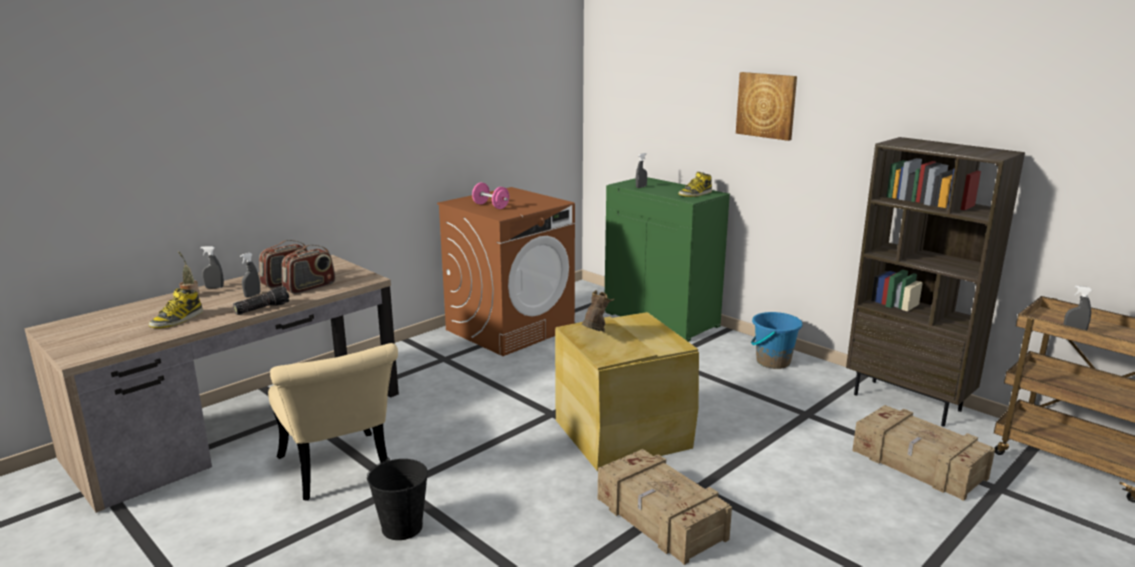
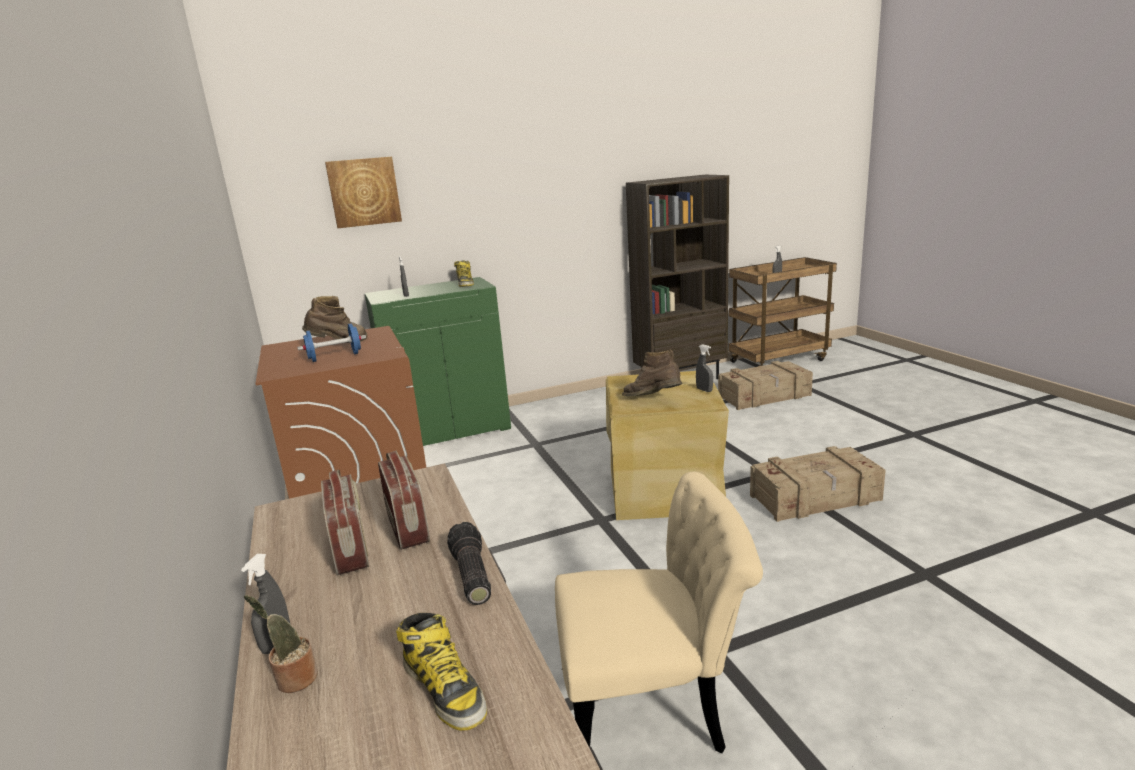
camera: 65 degrees left, 0 degrees up
grey spray bottle [240,253,260,298] -> grey spray bottle moved to [696,344,713,392]
black bucket [367,458,428,540] -> none
pink dumbbell [472,182,509,209] -> blue dumbbell [297,323,366,362]
picture [736,72,797,141] -> picture moved to [325,157,402,228]
blue bucket [751,312,803,369] -> none
none -> brown boot [302,296,367,343]

